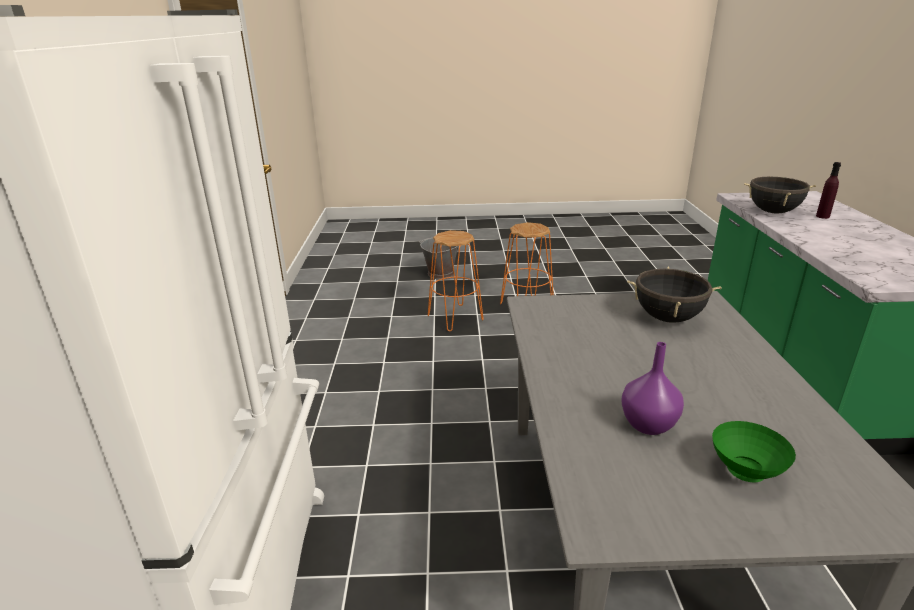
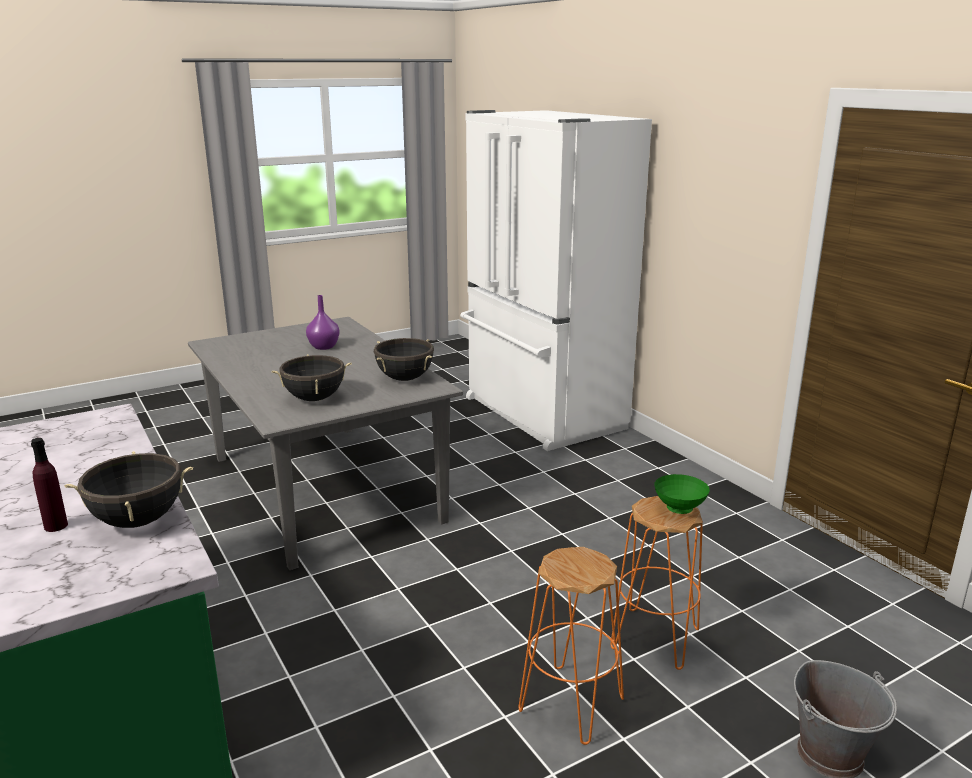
camera: 150 degrees right, 5 degrees down
green bowl [712,421,796,482] -> green bowl moved to [654,474,710,514]
none -> black cooking pot [374,338,434,381]

